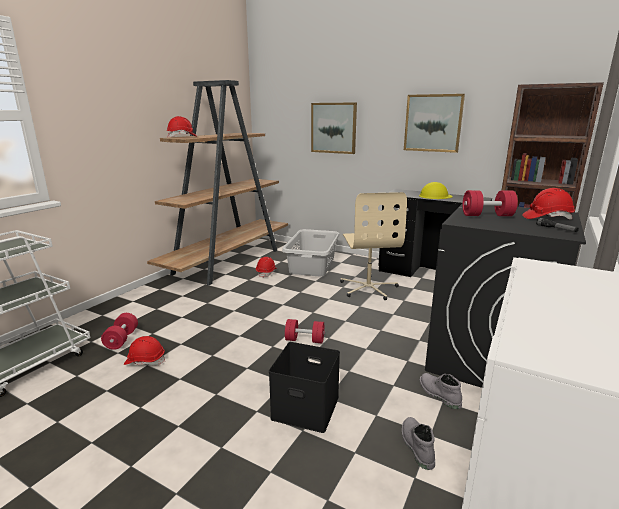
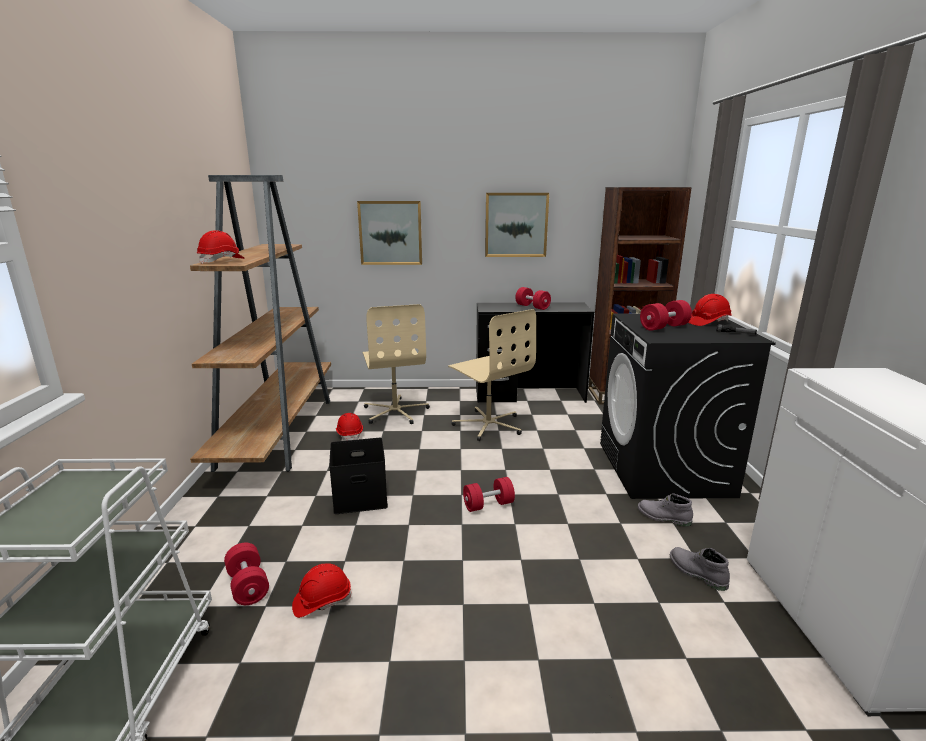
camera: 30 degrees left, 0 degrees up
black storage box [269,342,340,433] -> black storage box moved to [329,438,388,514]
grey laundry basket [282,229,340,276] -> beige office chair [363,304,430,424]
yellow hard hat [419,182,453,199] -> red dumbbell [515,287,551,310]

